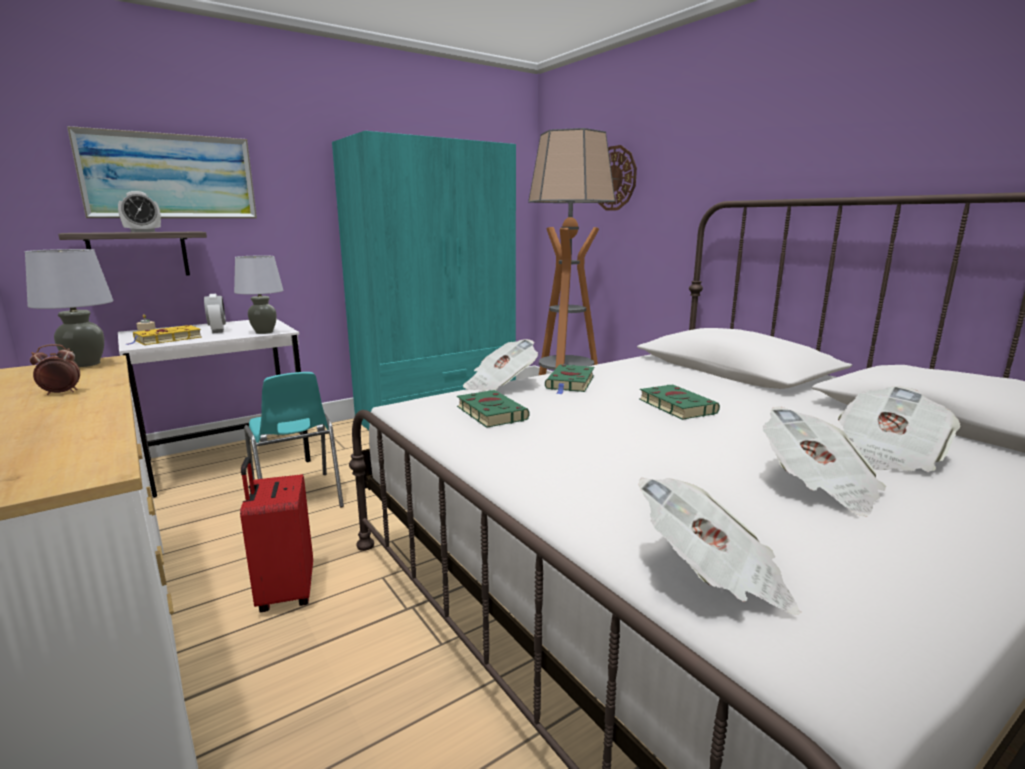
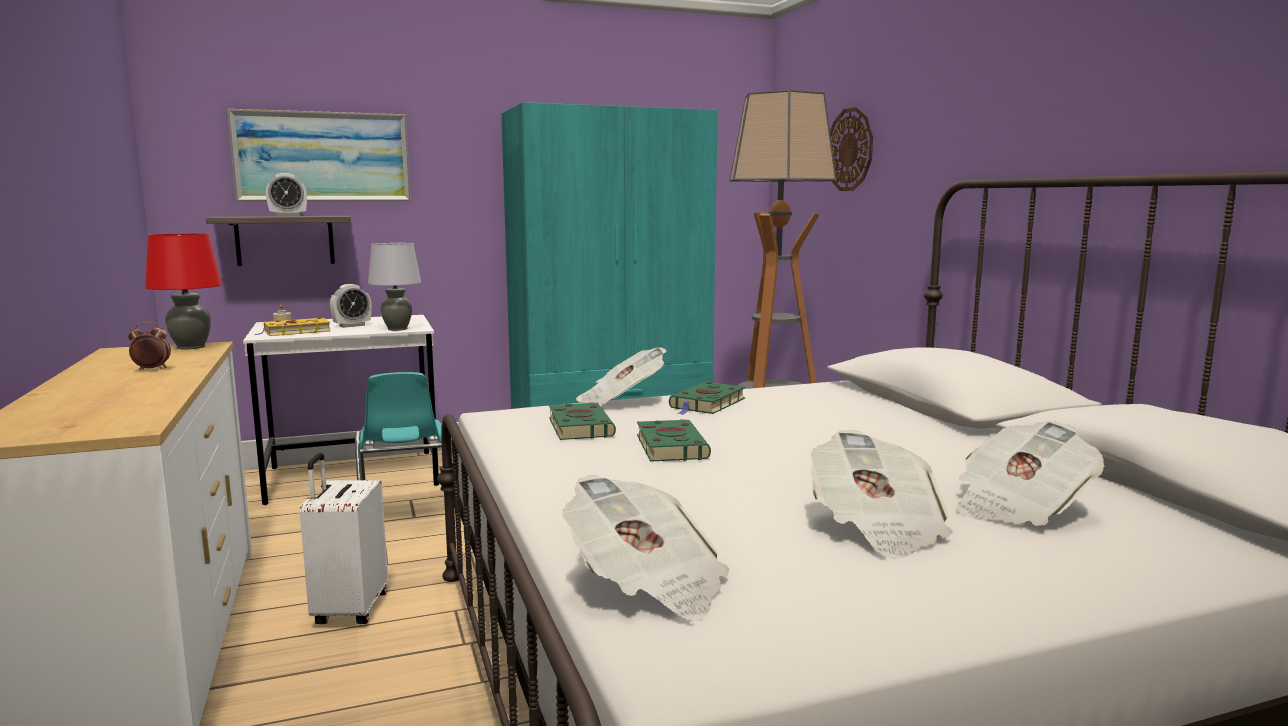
camera: 15 degrees right, 5 degrees down
grey table lamp [25,249,114,367] -> red table lamp [145,233,222,350]
alarm clock [204,294,226,333] -> alarm clock turned 60 degrees clockwise [330,284,372,328]
red suitcase [240,457,313,612] -> white suitcase [300,453,388,624]
green book [639,384,720,420] -> green book moved to [637,419,711,462]

